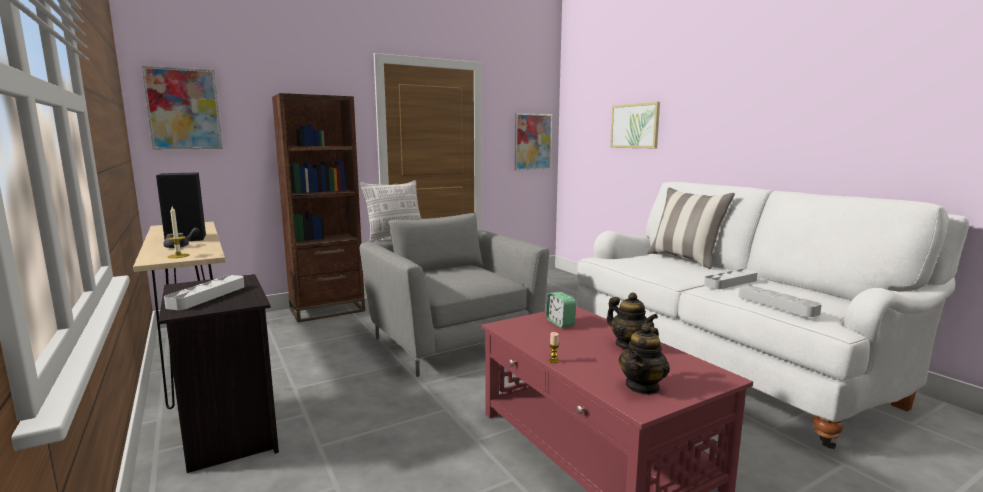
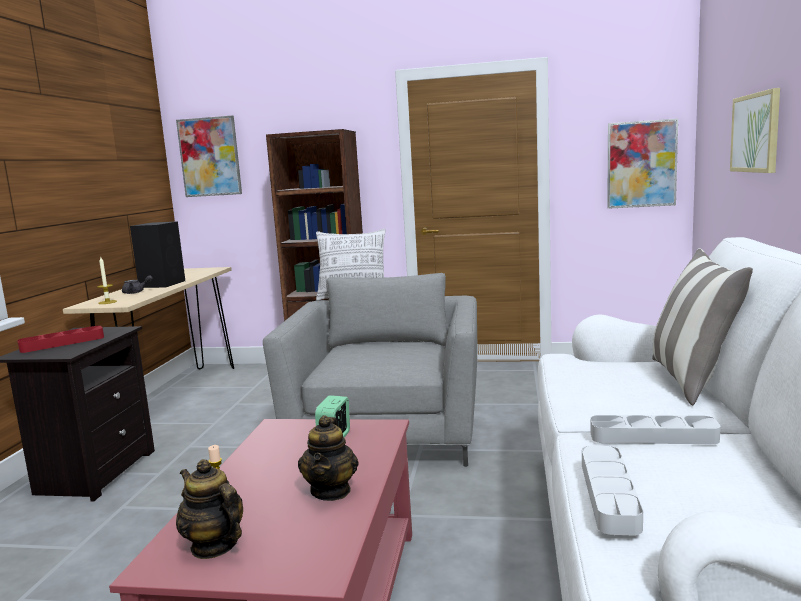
camera: 40 degrees right, 0 degrees up
grey tray [164,275,245,310] -> red tray [17,326,104,353]
teapot [619,323,670,395] -> teapot turned 60 degrees clockwise [176,459,243,559]

